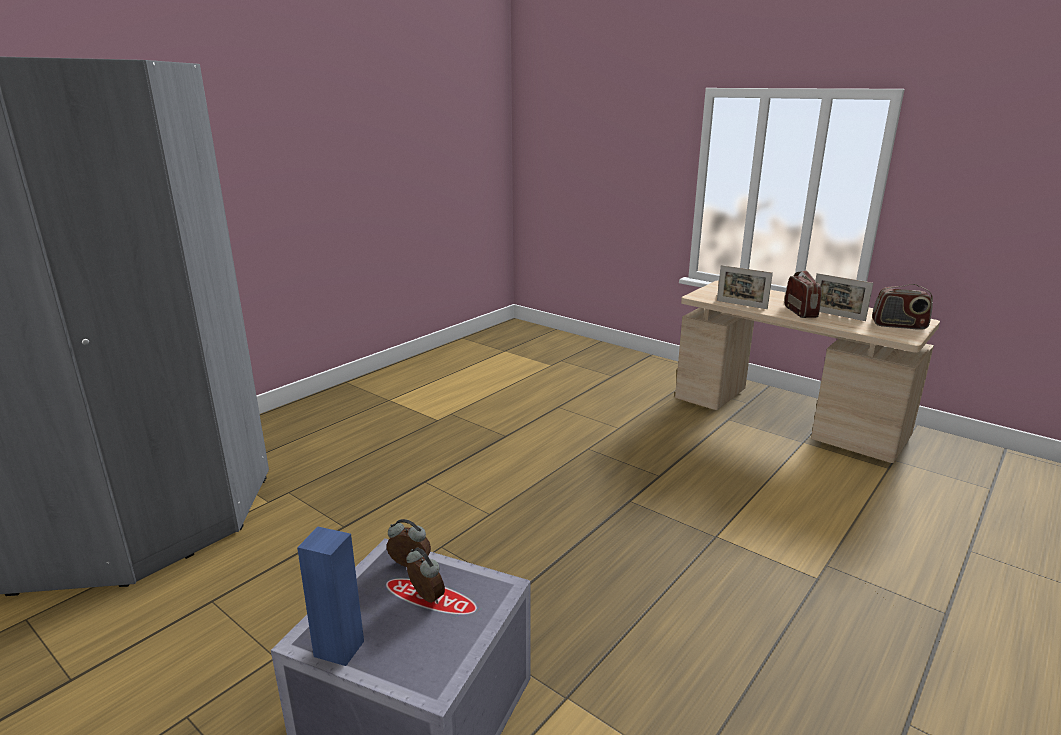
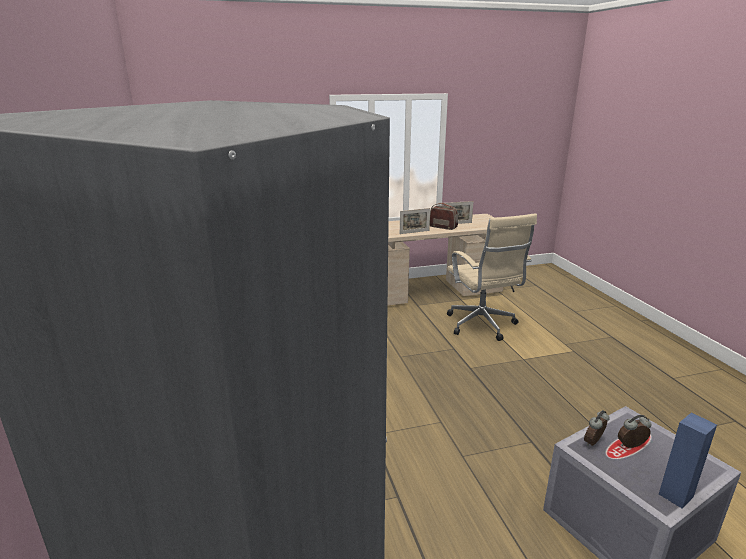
camera: 55 degrees left, 0 degrees up
radio [872,284,933,330] -> none
none -> beige office chair [447,213,537,341]

